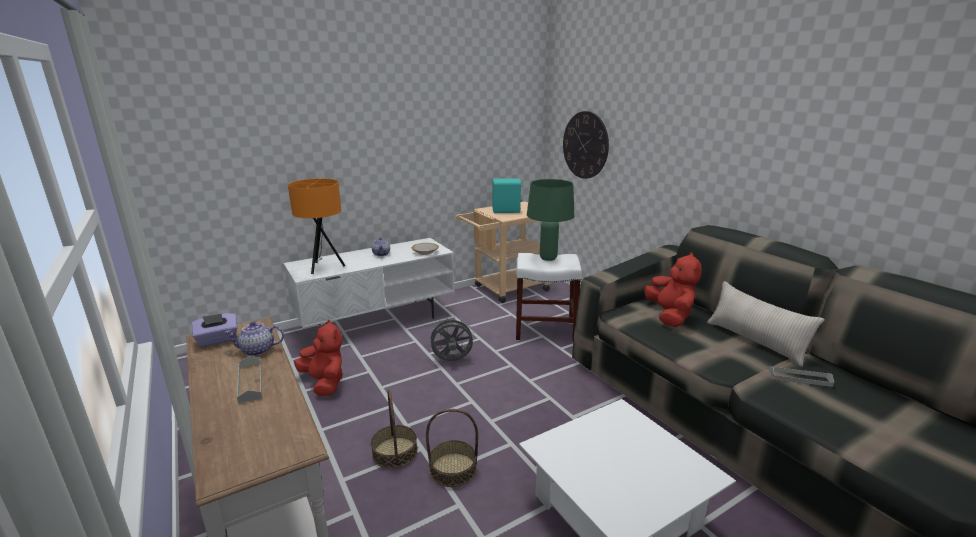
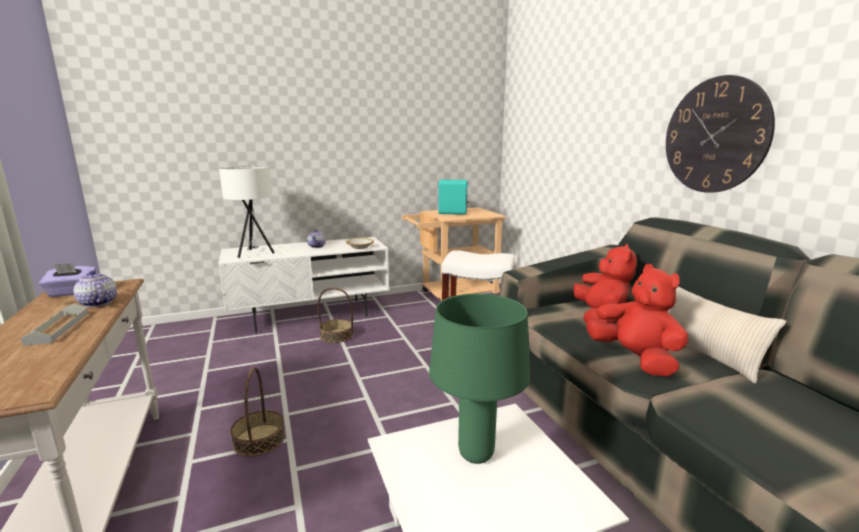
camera: 10 degrees right, 5 degrees down
teapot [225,321,284,356] -> teapot turned 45 degrees clockwise [74,270,117,307]
orange table lamp [288,178,345,274] -> white table lamp [219,166,275,258]
red plush toy [294,320,343,396] -> red plush toy moved to [586,264,688,377]
basket [426,409,478,487] -> basket moved to [318,288,354,343]
grey fan [428,317,475,361] -> none
green table lamp [527,179,574,261] -> green table lamp moved to [429,294,530,464]
wall clock [563,111,609,179] -> wall clock moved to [666,75,775,193]
grey tray [769,366,834,387] -> none

